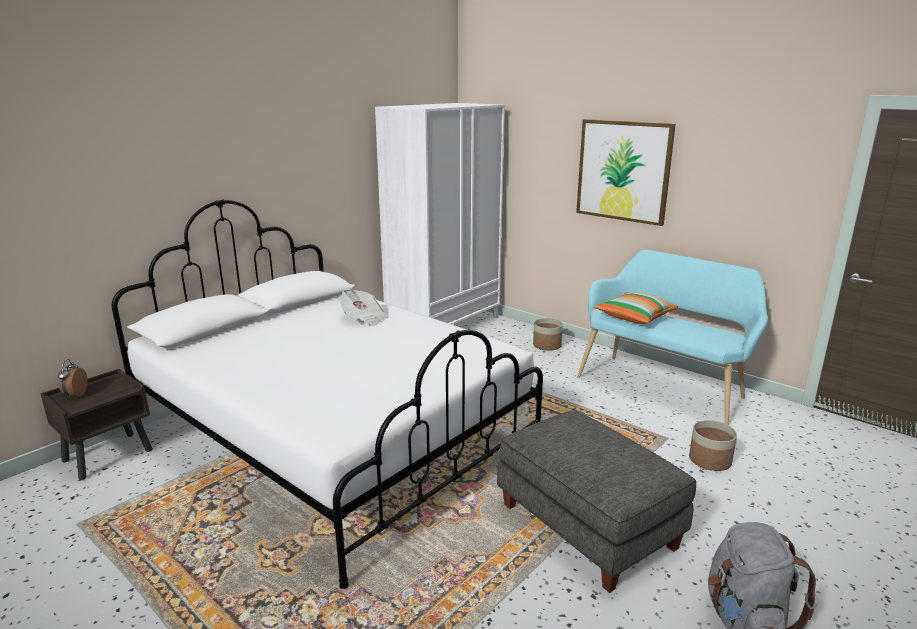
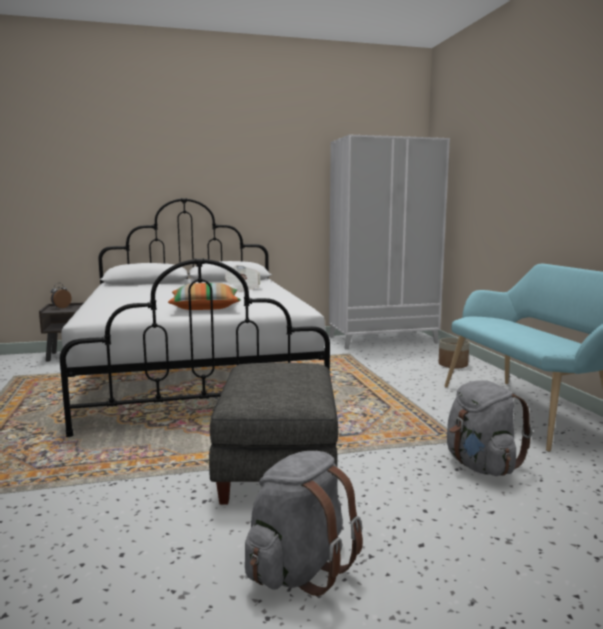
camera: 35 degrees right, 10 degrees down
picture [576,119,676,226] -> none
pillow [594,292,678,324] -> pillow moved to [168,283,241,310]
planter [689,420,737,471] -> grey backpack [447,381,532,476]

